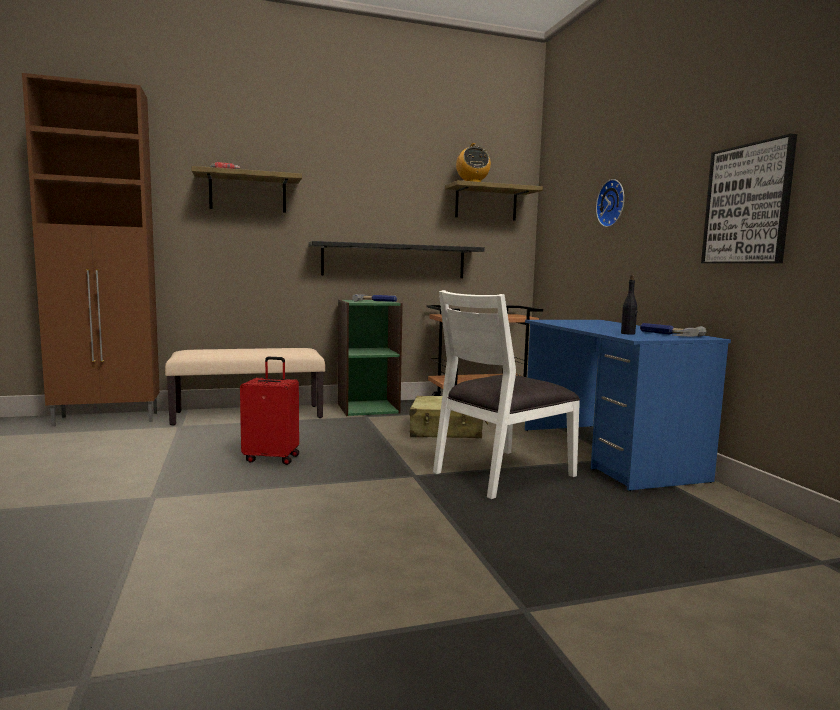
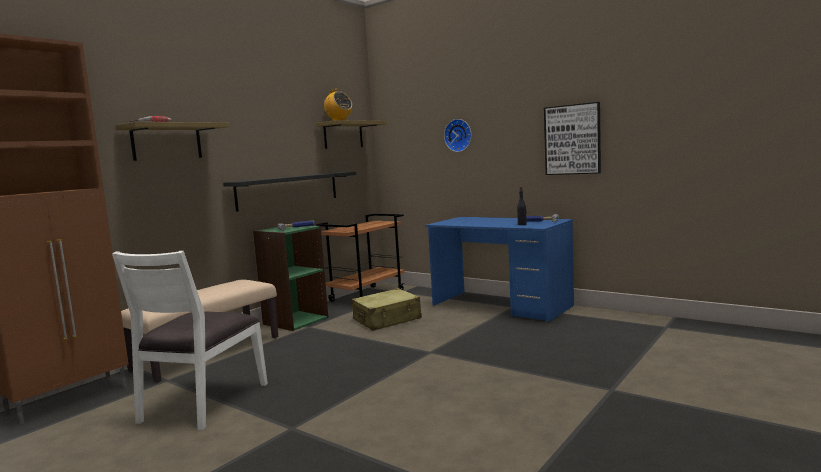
camera: 35 degrees left, 0 degrees up
red suitcase [240,357,299,465] -> none
white chair [433,290,580,499] -> white chair moved to [112,251,268,430]

